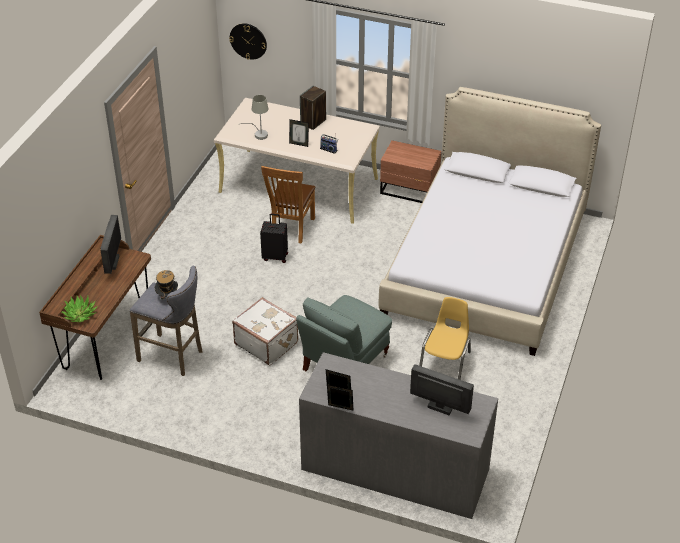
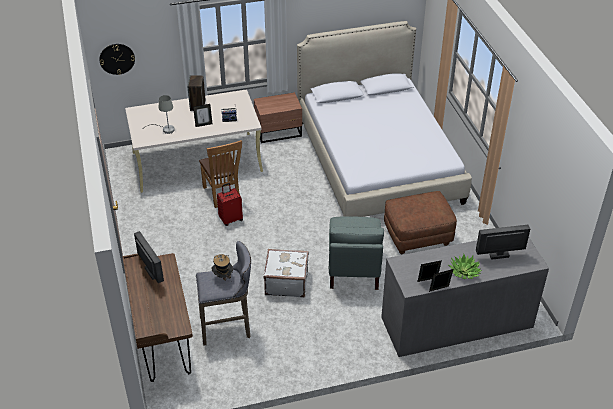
camera: 35 degrees left, 0 degrees up
potted plant [62,295,98,322] -> potted plant moved to [449,254,482,279]
black suitcase [260,213,288,263] -> red suitcase [217,183,243,226]
yellow chair [419,297,471,380] -> brown ottoman [384,191,457,254]

